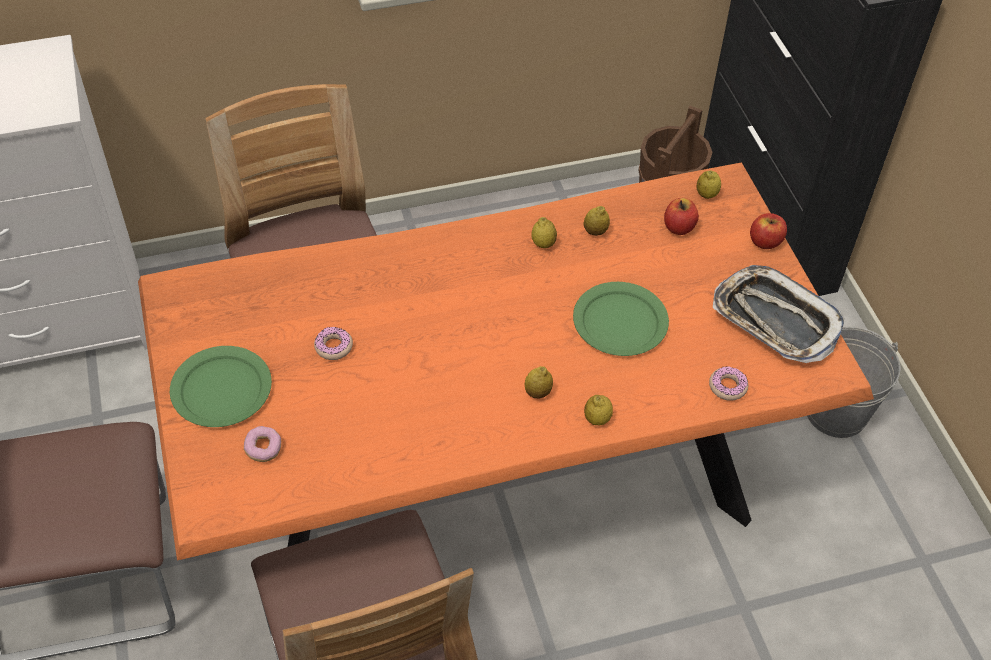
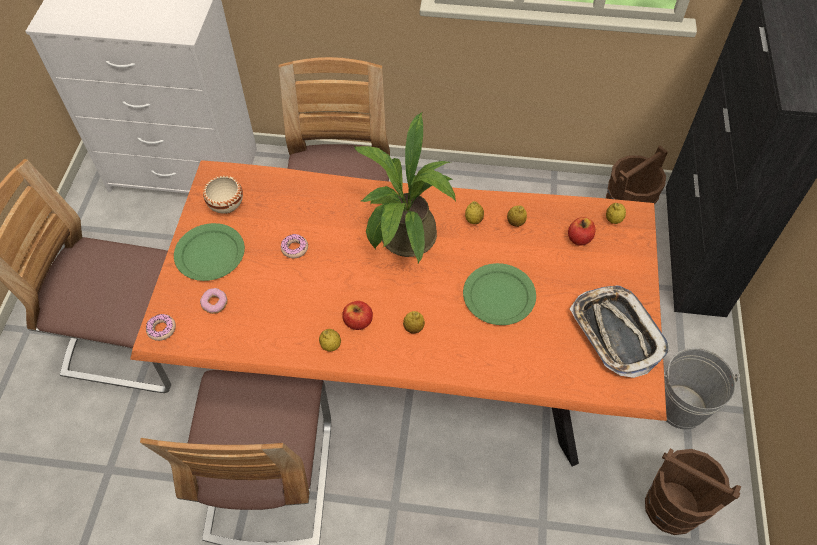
camera: 25 degrees right, 5 degrees up
lemon [584,395,613,425] -> lemon moved to [319,329,341,351]
donut [709,366,748,401] -> donut moved to [146,314,176,341]
apple [750,213,787,249] -> apple moved to [342,301,373,330]
none -> beige bowl [203,176,243,214]
none -> potted plant [354,113,456,263]
none -> brown bucket [645,448,742,535]

